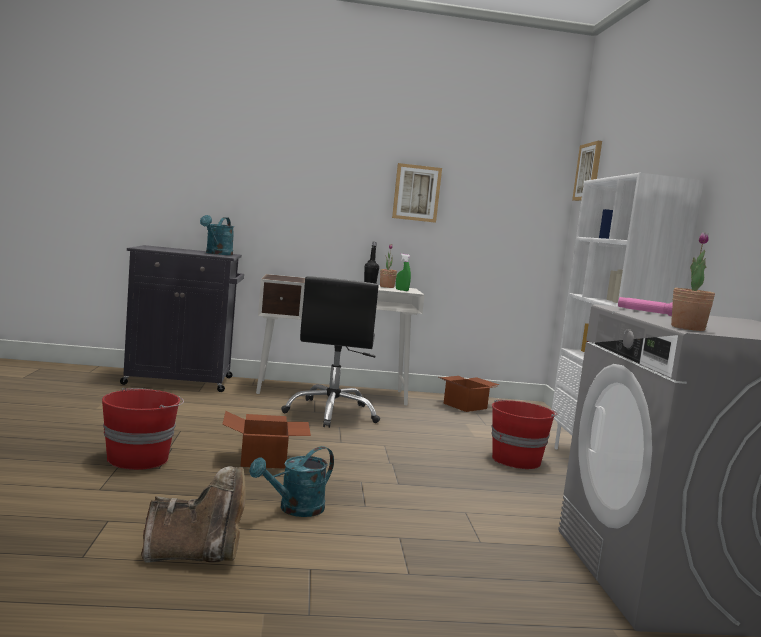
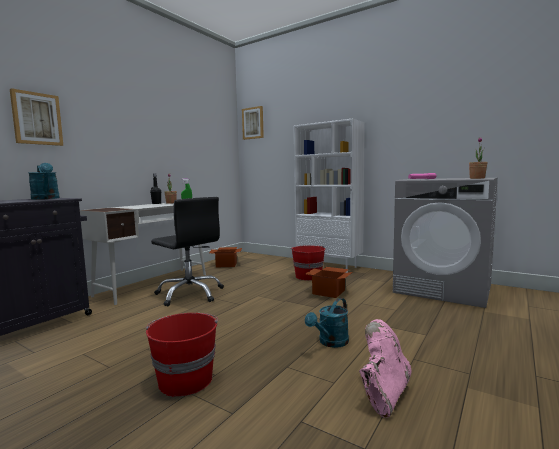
camera: 50 degrees left, 0 degrees up
brown boot [141,467,246,563] -> pink boot [359,319,412,418]
cardboard box [222,411,311,469] -> cardboard box moved to [305,267,353,298]
turquoise watering can [249,446,334,517] -> turquoise watering can turned 45 degrees clockwise [305,298,349,348]
picture [392,163,442,223] -> picture moved to [10,88,63,146]

